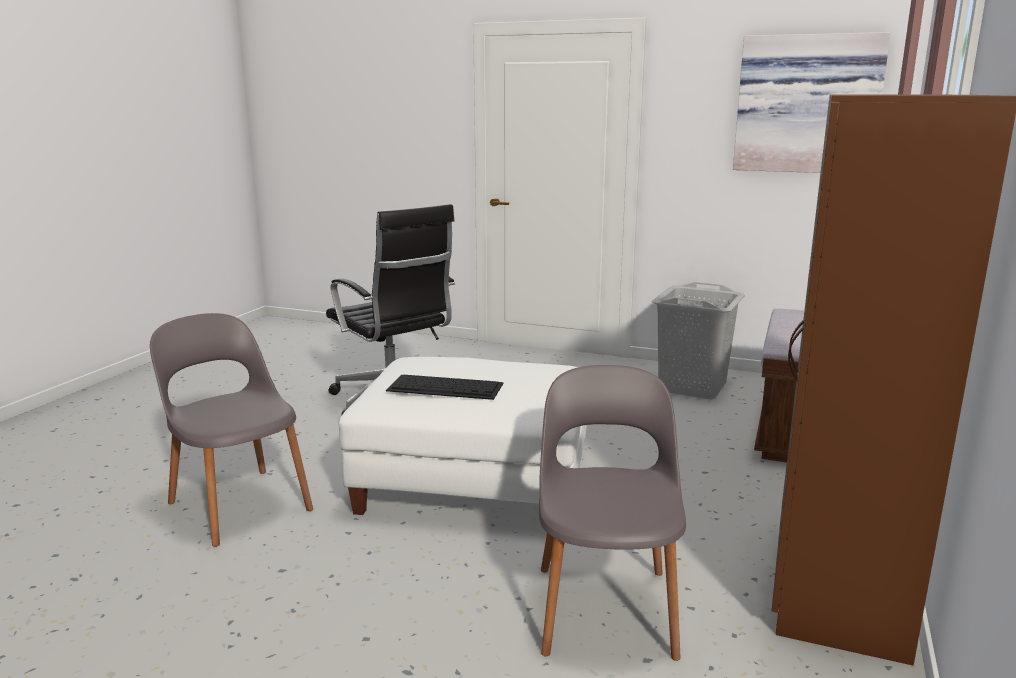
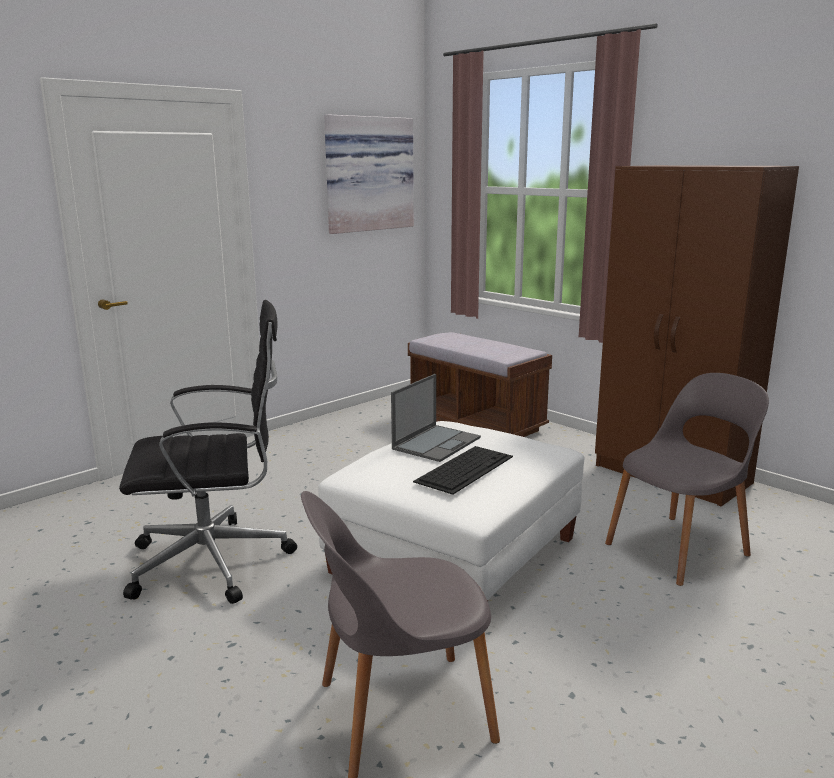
camera: 65 degrees left, 0 degrees up
grey chair [539,365,686,661] -> grey chair turned 120 degrees clockwise [605,373,769,586]
grey laundry basket [652,282,745,399] -> none
none -> laptop [391,374,481,462]

